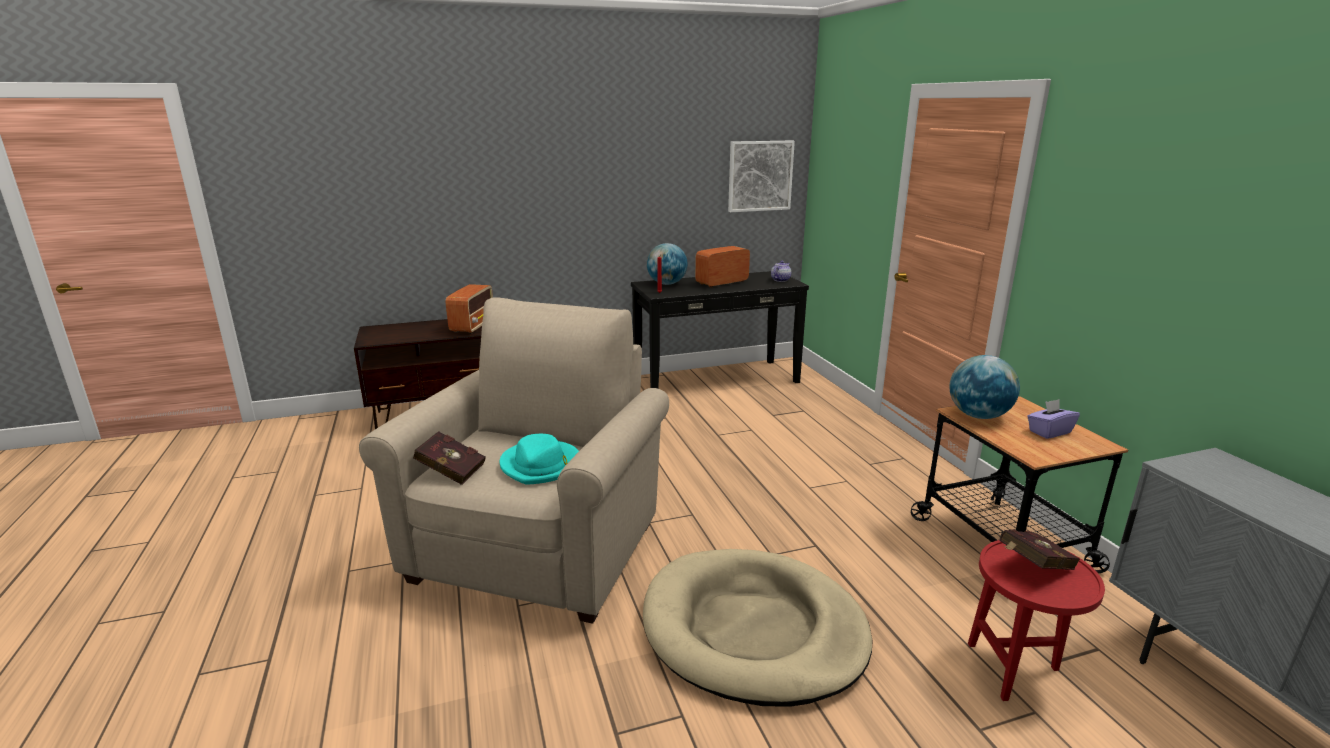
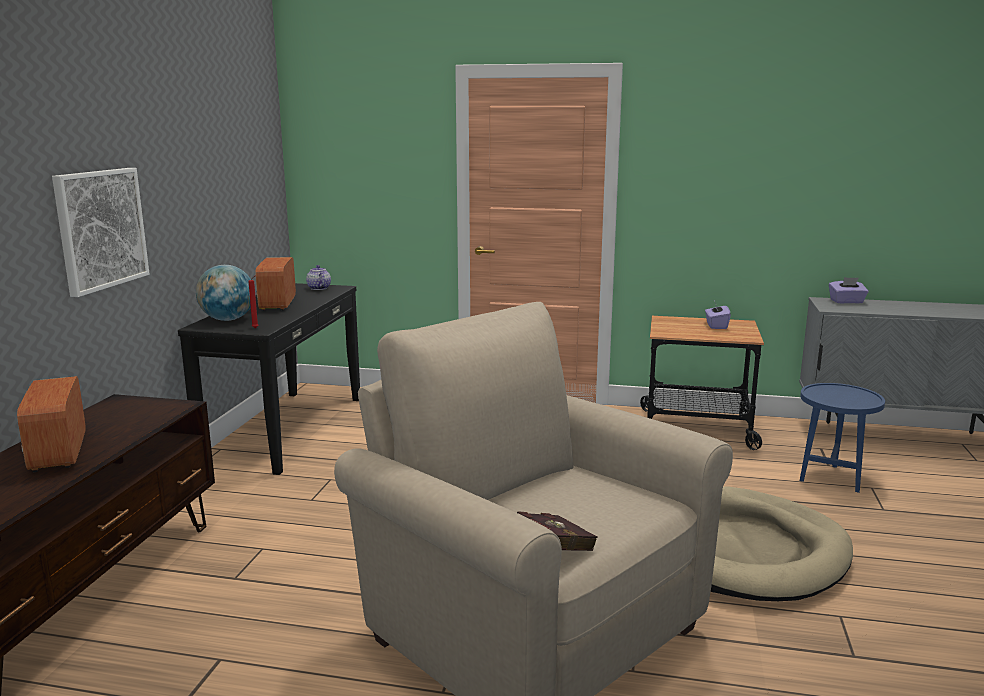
camera: 60 degrees left, 5 degrees down
radio [446,284,493,334] -> radio turned 150 degrees counterclockwise [17,376,85,472]
turquoise hat [500,434,579,485] -> none
picture [728,140,795,212] -> picture moved to [52,168,149,297]
globe [949,355,1020,419] -> none
red side table [968,540,1105,701] -> blue side table [800,383,885,493]
red book [999,529,1080,570] -> none
none -> purple tissue box [829,277,869,303]

